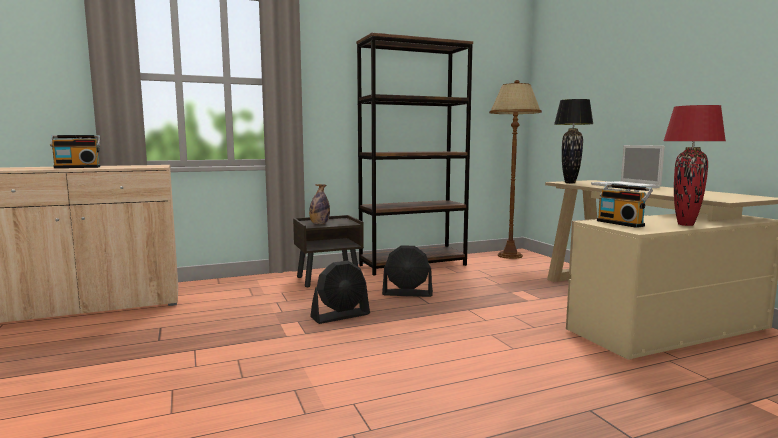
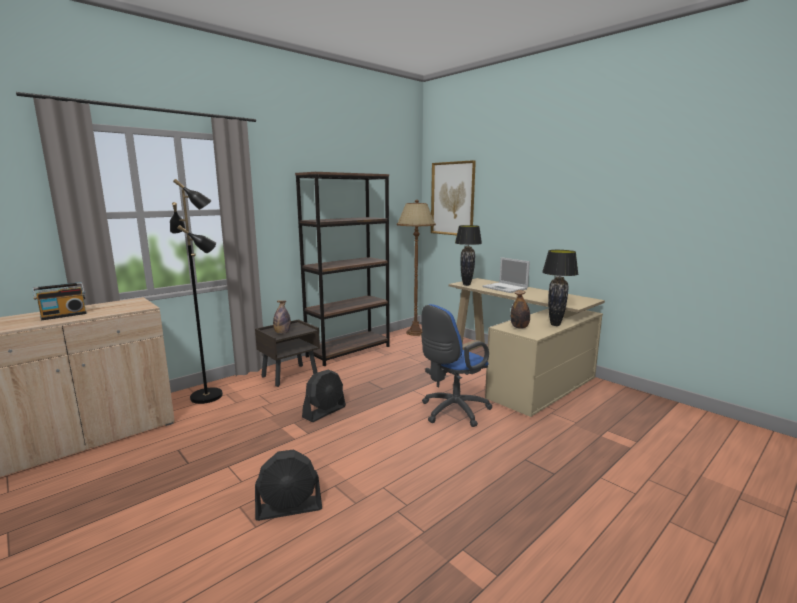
camera: 20 degrees left, 5 degrees up
black fan [382,245,433,297] -> black fan moved to [255,449,322,521]
radio [597,184,653,228] -> bottle [510,290,530,329]
red table lamp [663,105,726,226] -> black table lamp [542,250,578,326]
none -> black floor lamp [170,179,223,404]
none -> blue office chair [421,304,493,427]
none -> picture [431,160,476,235]

